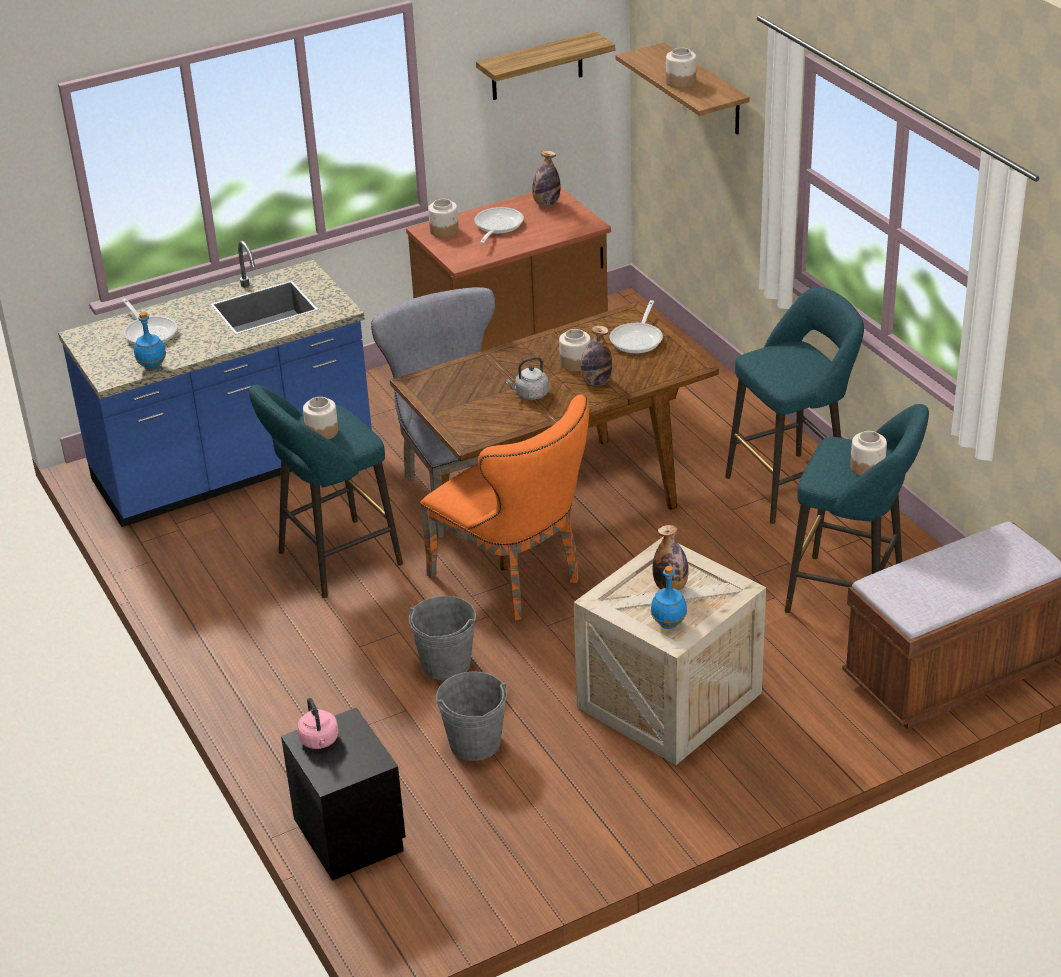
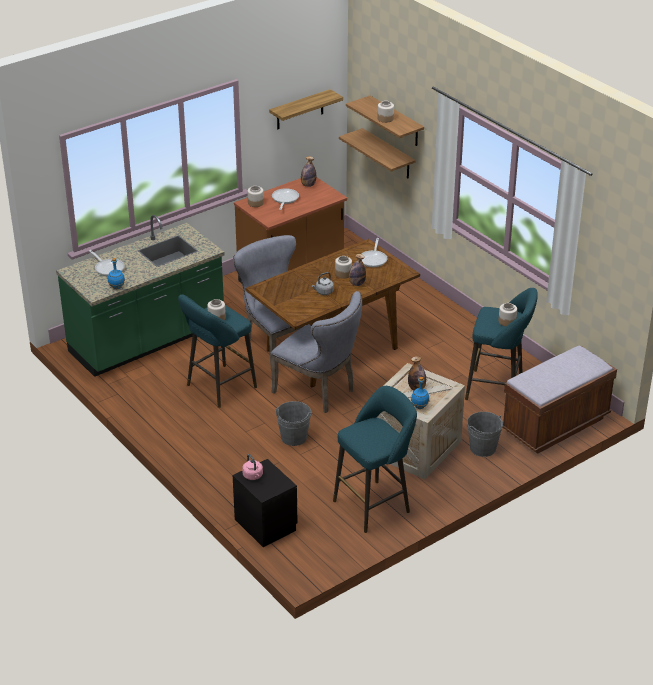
camera: 10 degrees left, 0 degrees up
blue counter [58,241,372,527] -> green counter [56,215,225,377]
orange chair [420,395,589,621] -> grey chair [270,291,362,413]
grey bucket [436,671,507,761] -> grey bucket moved to [467,412,503,457]
turquoise stool [725,287,864,524] -> turquoise stool moved to [333,386,417,533]
none -> shelf [339,128,415,178]

